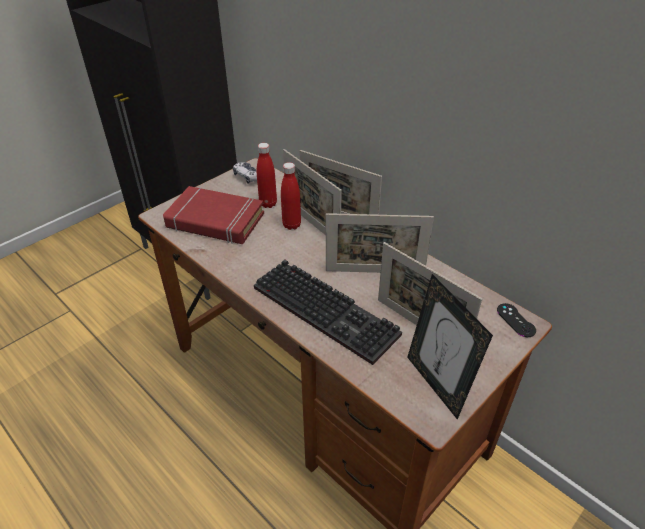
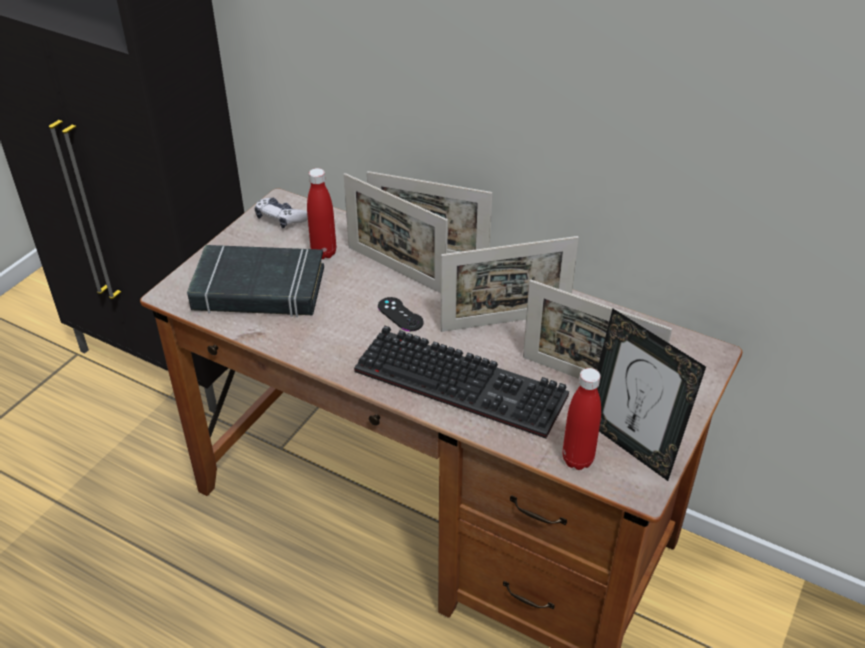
camera: 15 degrees left, 0 degrees up
red book [163,186,264,244] -> black book [187,245,324,317]
red bottle [281,162,301,230] -> red bottle moved to [562,368,601,470]
black game controller [497,303,536,337] -> black game controller moved to [378,297,424,331]

